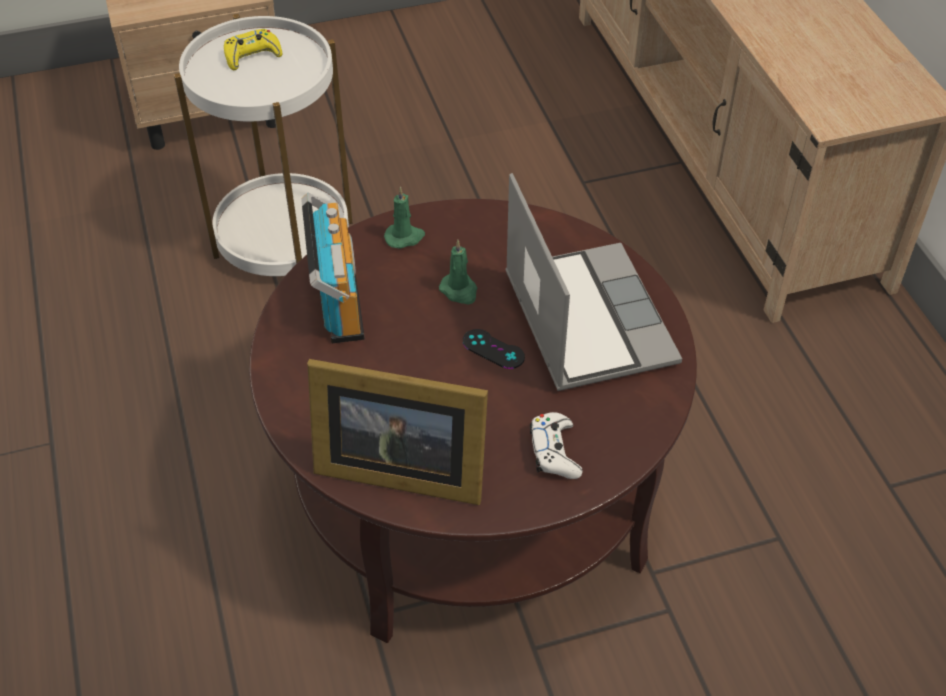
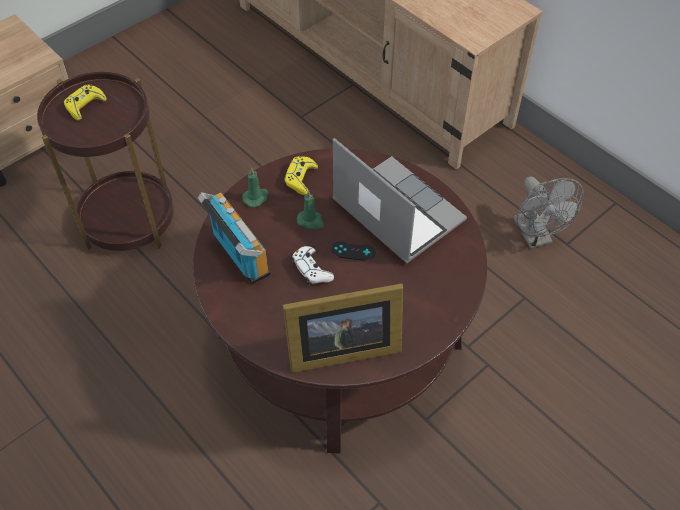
camera: 25 degrees left, 5 degrees up
white side table [174,14,352,276] -> brown side table [37,72,174,251]
white game controller [530,412,583,479] -> white game controller moved to [292,246,334,285]
none -> yellow game controller [284,156,318,195]
none -> grey fan [514,176,584,249]

